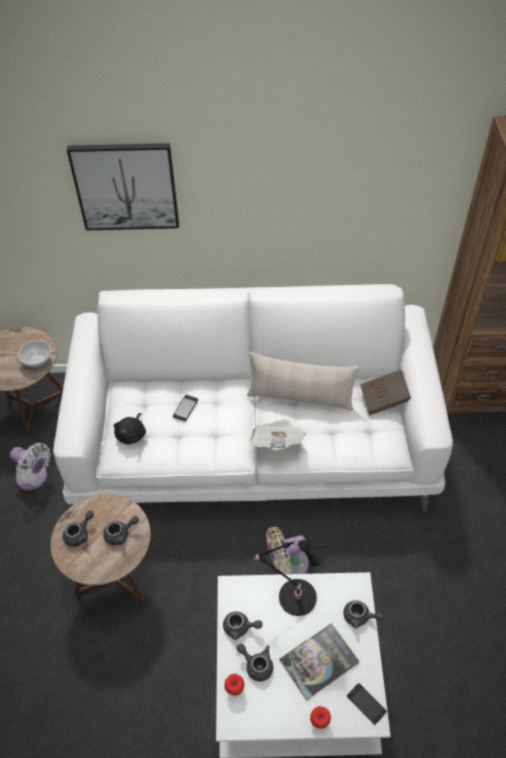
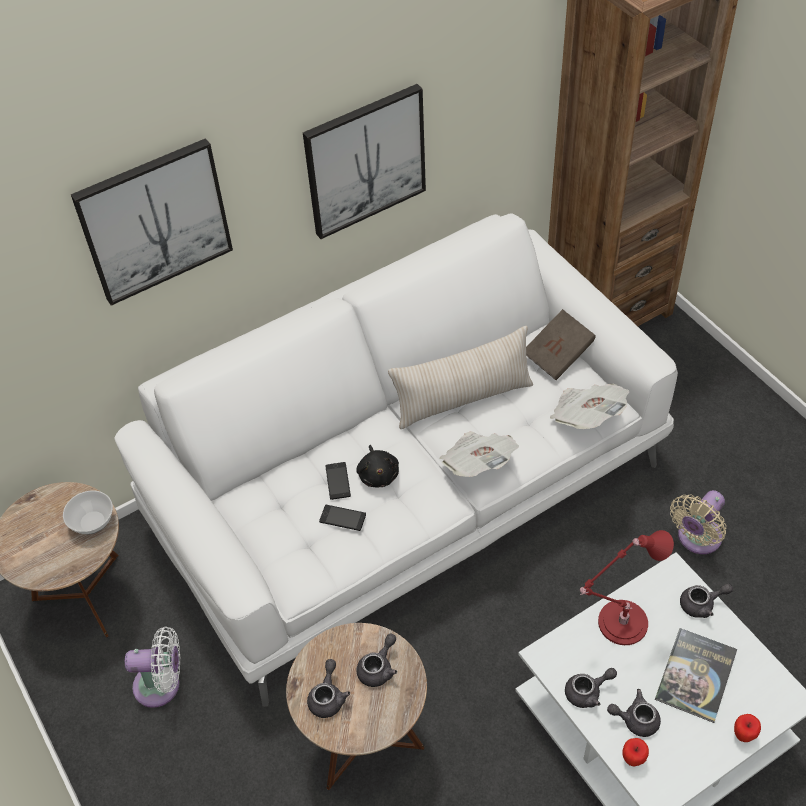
camera: 30 degrees left, 0 degrees up
black plush toy [114,413,146,444] -> black plush toy moved to [356,445,399,487]
black table lamp [253,539,328,616] -> red table lamp [580,530,674,645]
beige fan [266,527,309,574] -> beige fan moved to [670,490,726,554]
phone [347,683,387,725] -> phone moved to [319,505,366,531]
none -> picture [303,84,426,239]
none -> newspaper [550,384,629,429]

